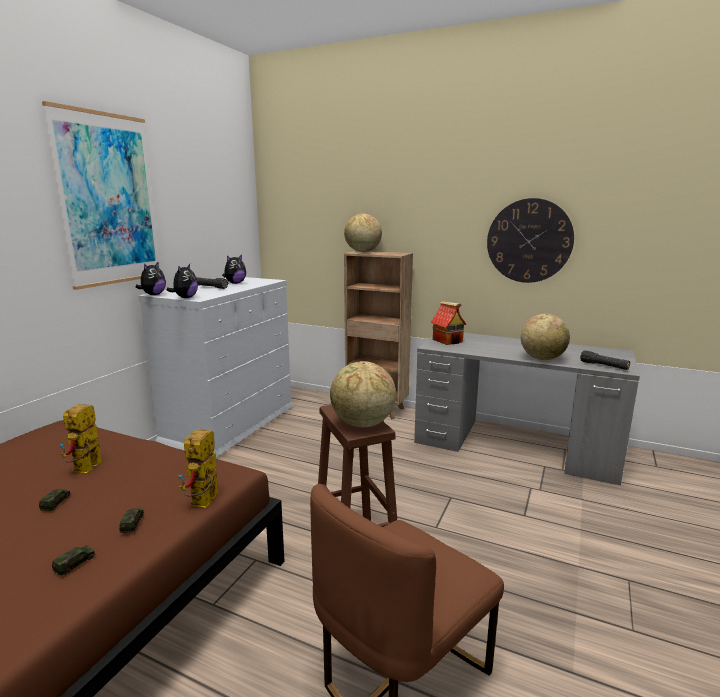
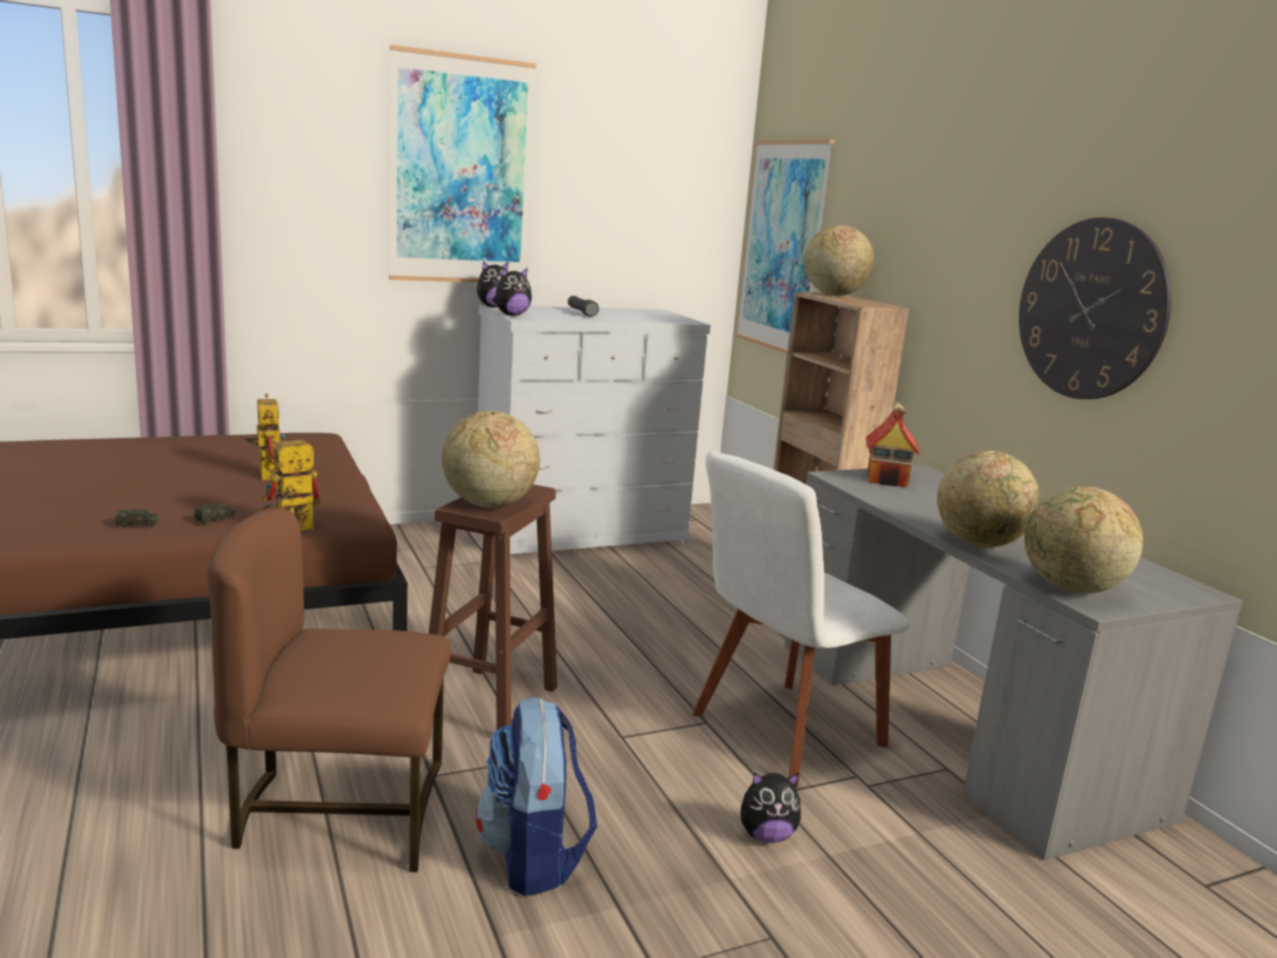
camera: 40 degrees right, 0 degrees up
toy car [39,489,71,511] -> none
toy robot [60,404,102,473] -> toy robot turned 105 degrees clockwise [245,394,285,480]
plush toy [222,255,246,284] -> plush toy moved to [741,772,801,843]
black flashlight [580,350,630,370] -> globe [1024,486,1143,594]
none -> backpack [476,697,597,896]
none -> white chair [692,451,910,788]
none -> picture [735,139,835,354]

